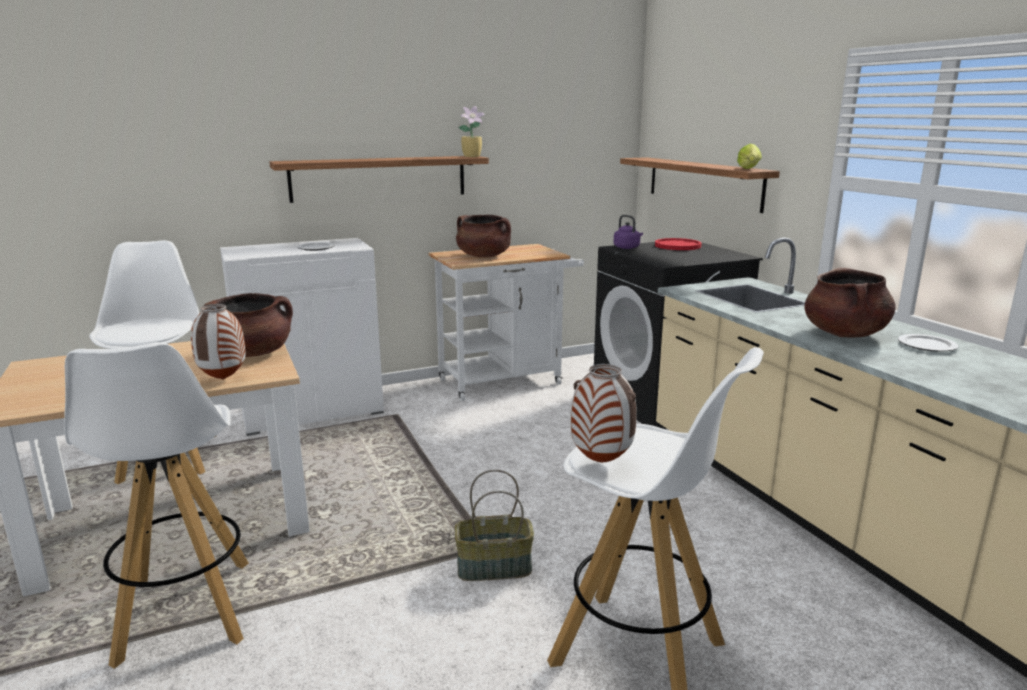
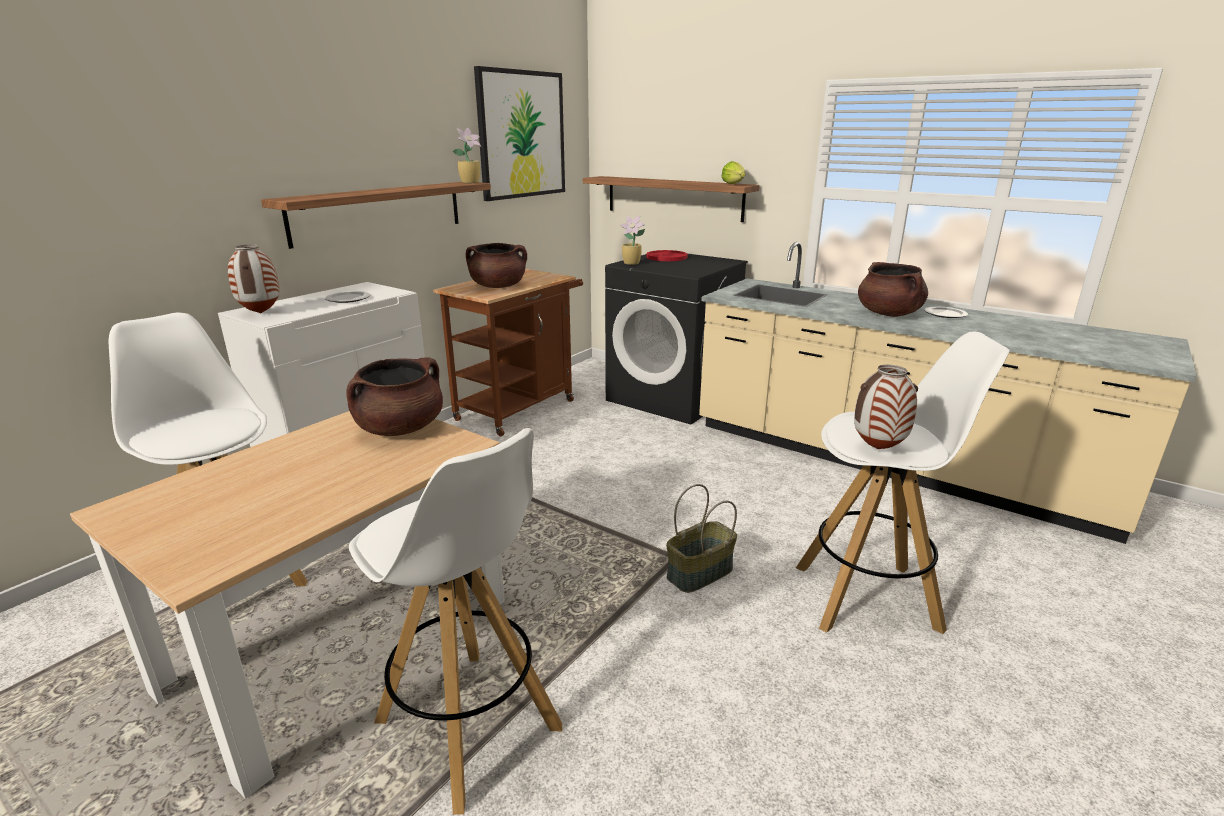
camera: 30 degrees left, 5 degrees up
vase [191,304,246,380] -> vase moved to [228,244,280,313]
white cart [429,244,584,401] -> brown cart [433,269,583,436]
purple kettle [614,215,643,249] -> potted plant [620,216,645,265]
none -> picture [474,66,565,201]

